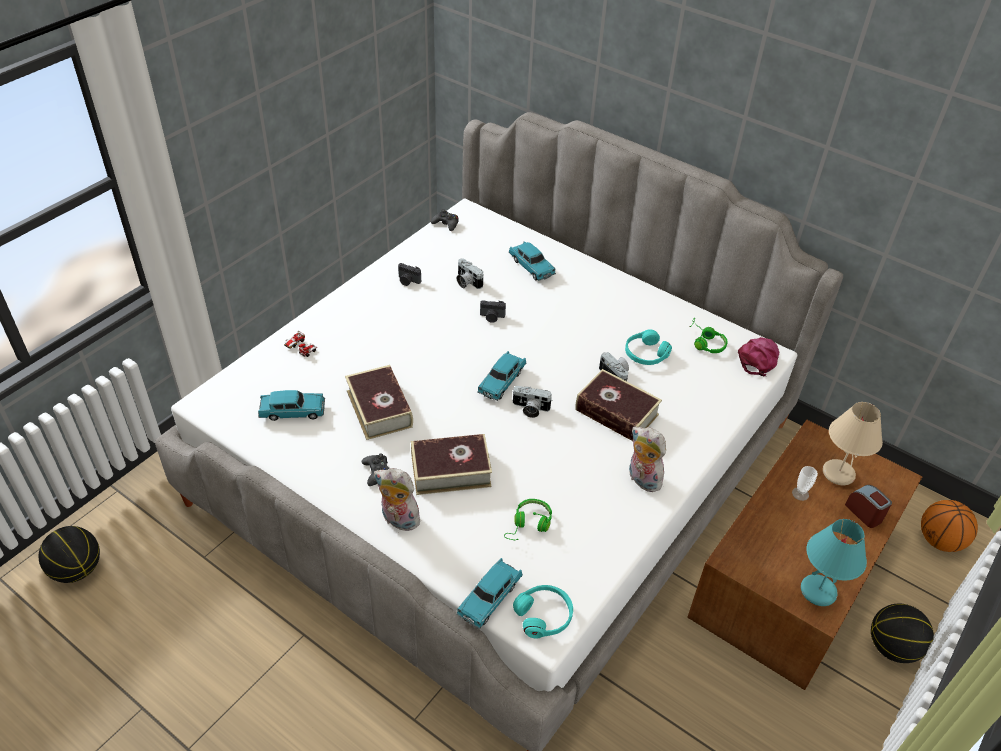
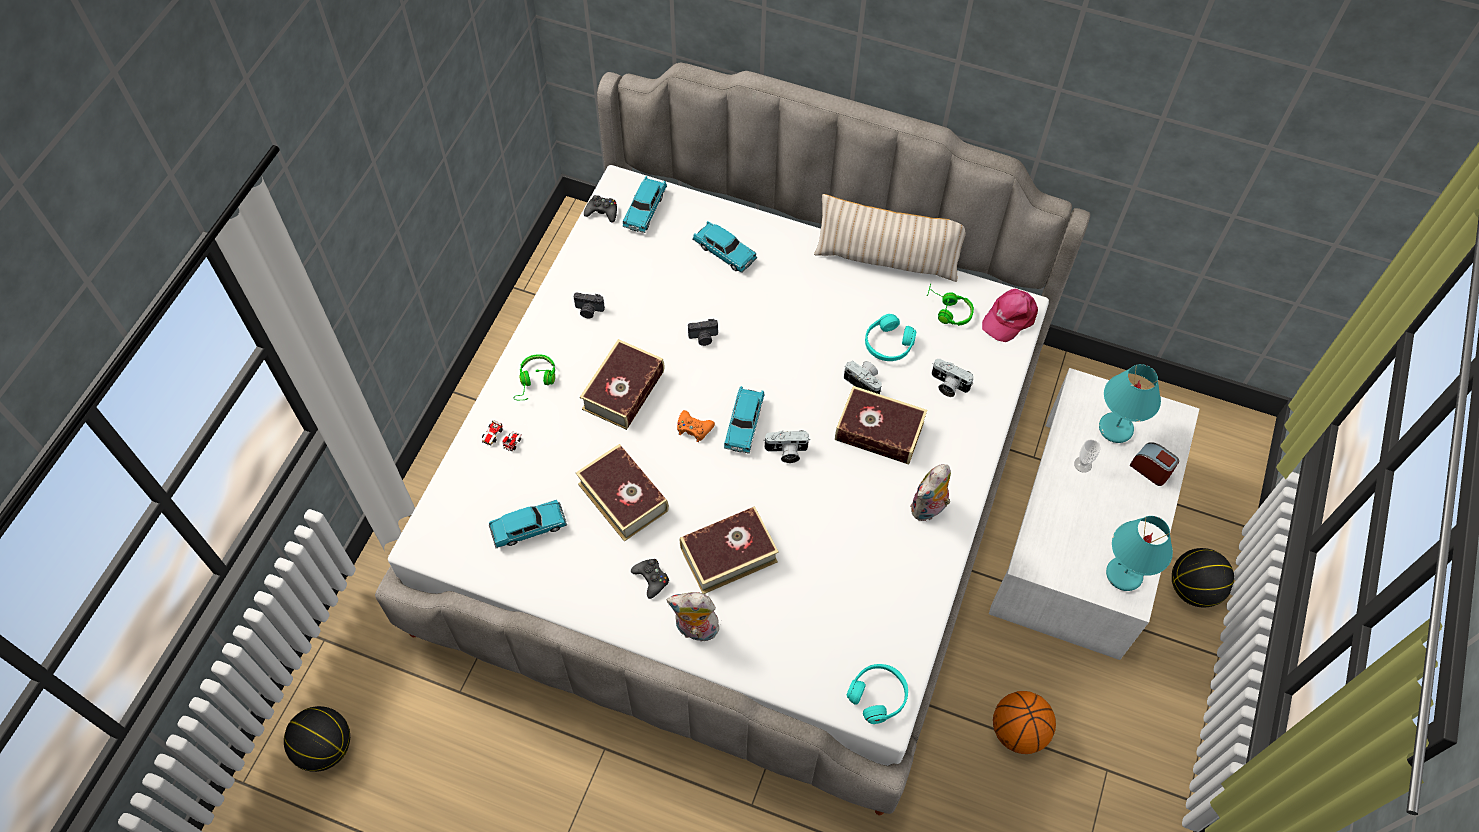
camera: 15 degrees left, 15 degrees up
turquoise toy car [456,558,523,629] -> turquoise toy car moved to [623,176,667,233]
camera [457,258,483,289] -> camera moved to [932,359,974,397]
green headphones [504,499,552,540] -> green headphones moved to [514,354,555,400]
plush toy [629,427,667,492] -> plush toy turned 75 degrees counterclockwise [910,464,951,521]
brown coffee table [687,420,922,690] -> white coffee table [989,368,1199,660]
pink cap [738,337,779,376] -> pink cap turned 150 degrees counterclockwise [982,289,1038,342]
beige table lamp [823,402,883,485] -> turquoise table lamp [1099,364,1161,443]
basketball [921,500,978,552] -> basketball moved to [993,691,1056,754]
none -> book [580,339,665,430]
none -> orange game controller [677,410,715,442]
none -> beige pillow [814,194,966,282]

